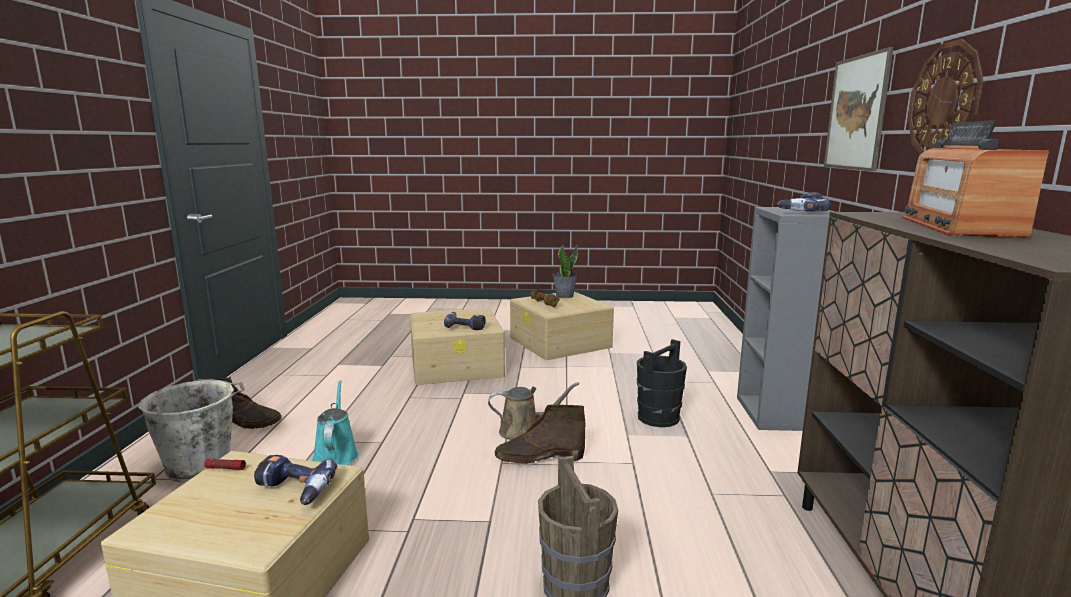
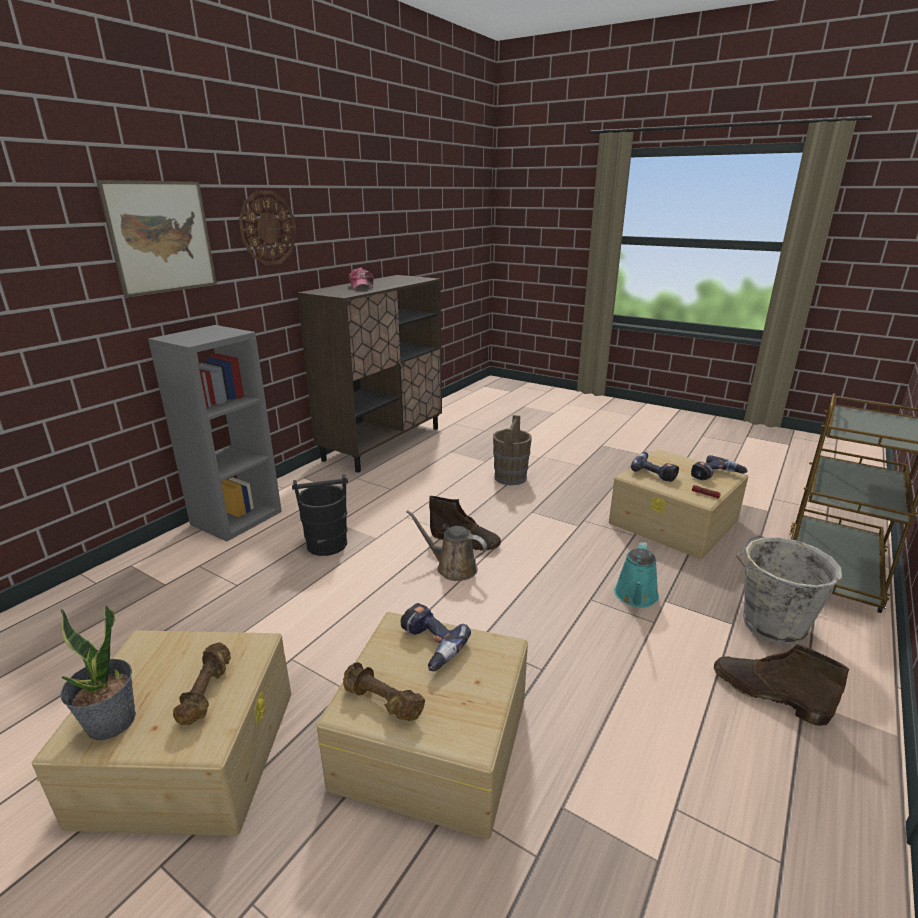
camera: 150 degrees left, 10 degrees up
power drill [777,192,830,212] -> power drill moved to [691,455,748,480]
radio [902,120,1049,238] -> cap [349,267,374,289]
none -> brown dumbbell [343,662,425,721]

